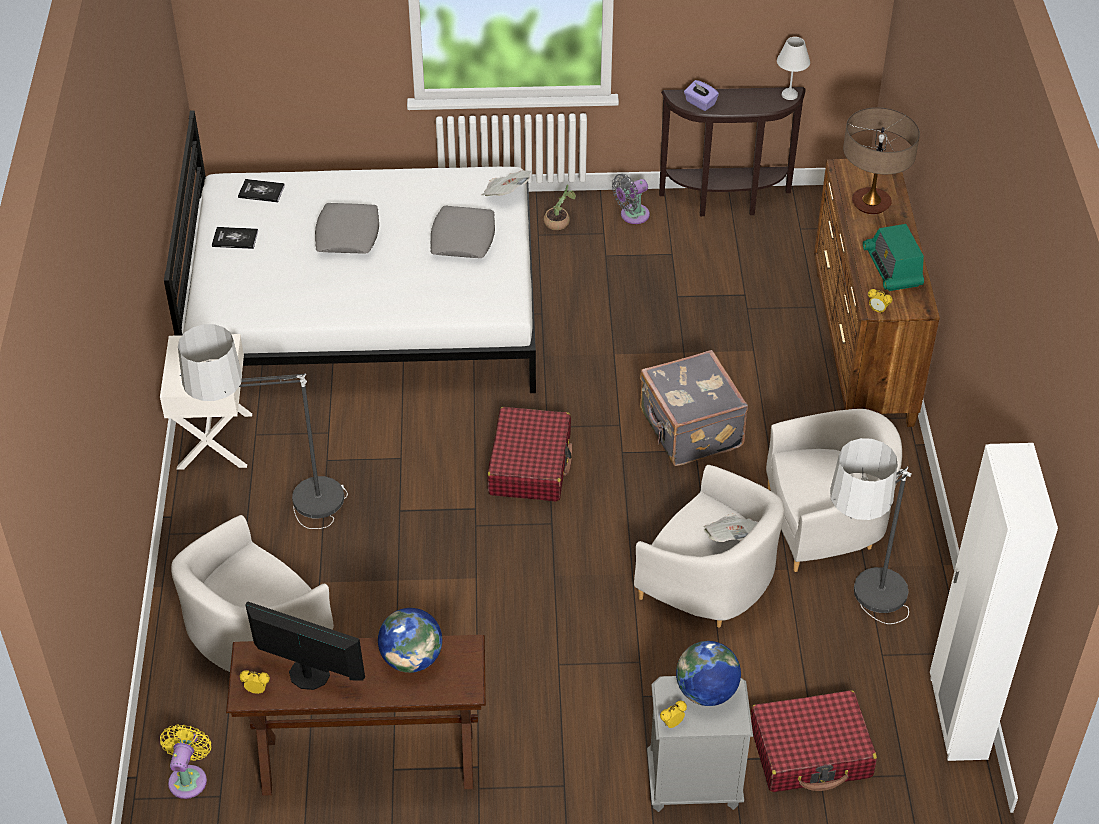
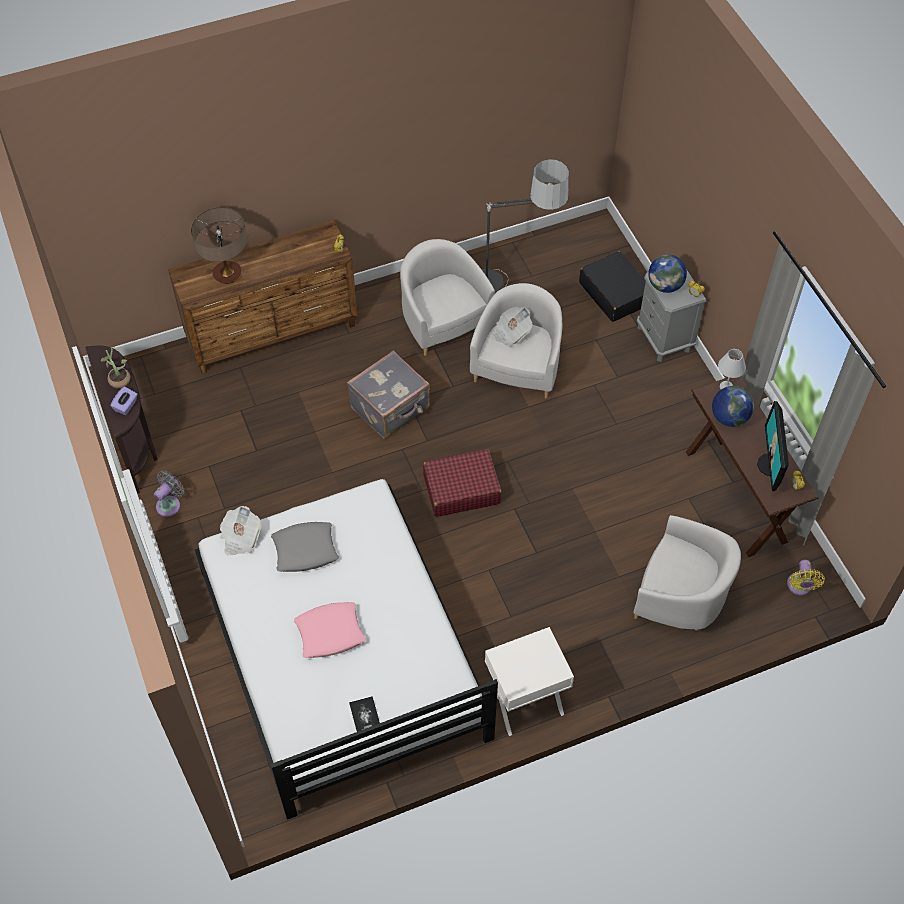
camera: 110 degrees left, 10 degrees up
yellow fan [160,725,211,799] -> yellow fan turned 75 degrees counterclockwise [787,560,825,595]
floor lamp [178,324,348,529] -> none
book [238,179,285,202] -> none
grey pillow [315,203,379,253] -> pink pillow [294,602,366,658]
potted plant [544,184,576,230] -> potted plant moved to [101,347,130,388]
grey fan [612,174,650,224] -> grey fan turned 90 degrees counterclockwise [154,470,185,517]
red suitcase [751,690,877,792] -> black suitcase [579,251,646,322]
white table lamp [777,37,810,100] -> white table lamp moved to [718,349,746,389]
radio [863,224,924,291] -> none
white wardrobe [930,443,1058,761] -> none

